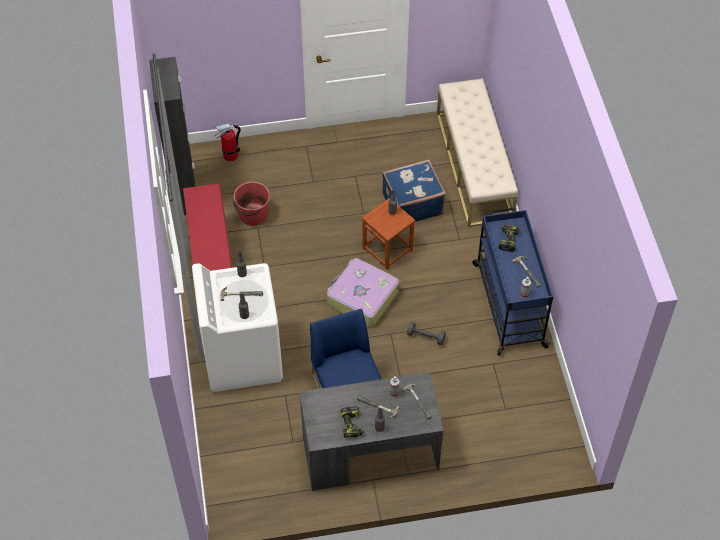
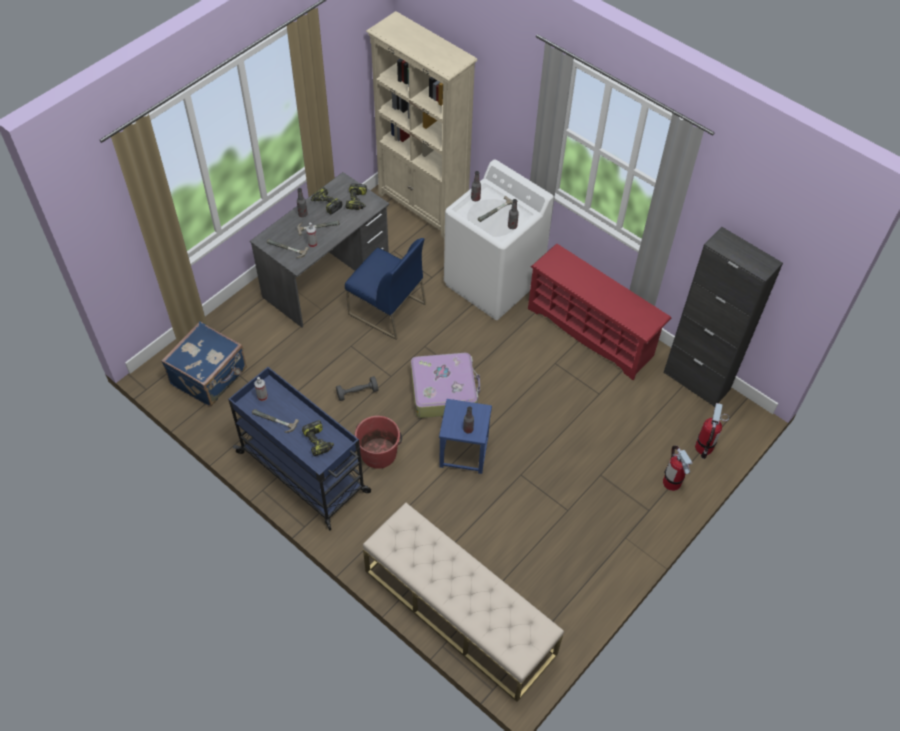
camera: 140 degrees right, 0 degrees up
red bucket [233,182,270,226] -> red bucket moved to [355,416,402,469]
brown stool [362,198,415,270] -> blue stool [439,399,492,474]
blue suitcase [382,159,446,222] -> blue suitcase moved to [161,321,247,407]
none -> power drill [346,183,367,210]
none -> beige bookcase [366,11,478,239]
none -> fire extinguisher [663,445,693,491]

